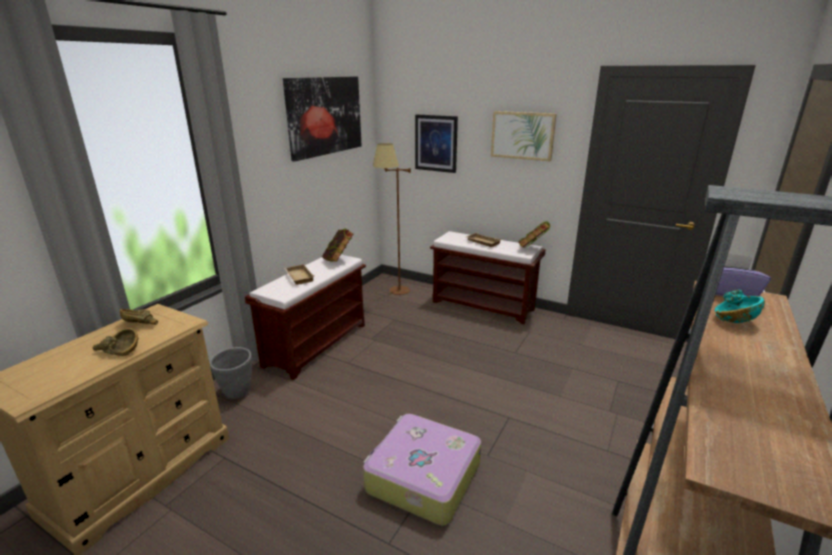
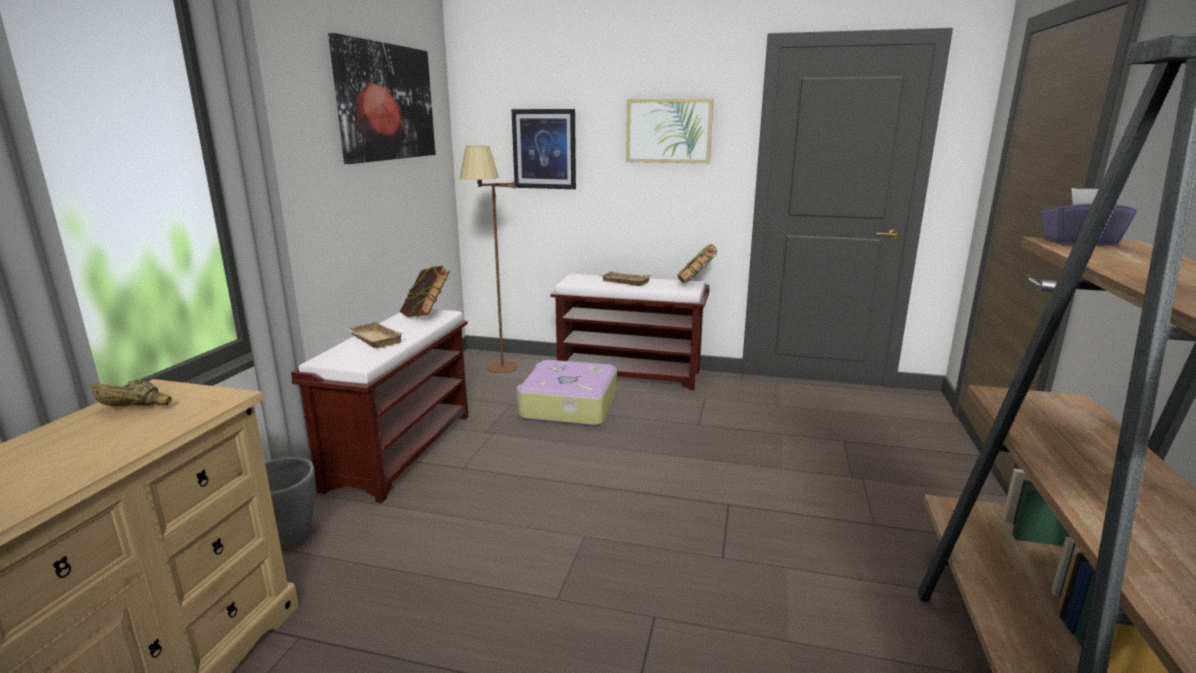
camera: 15 degrees left, 5 degrees down
brown bowl [93,328,138,356] -> none
suitcase [363,414,481,526] -> suitcase moved to [517,360,617,426]
turquoise bowl [715,289,765,323] -> none

